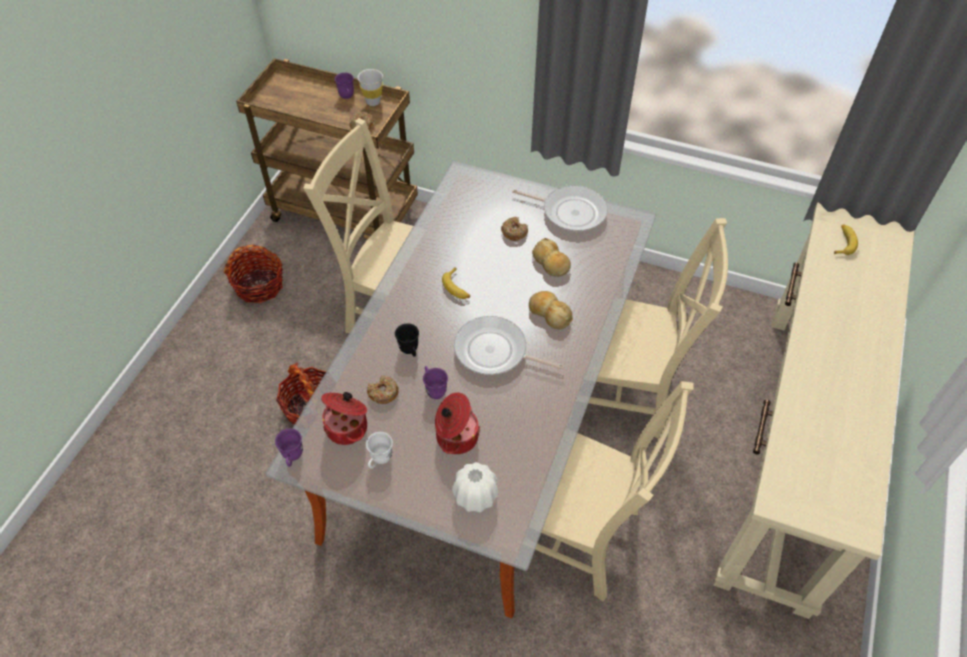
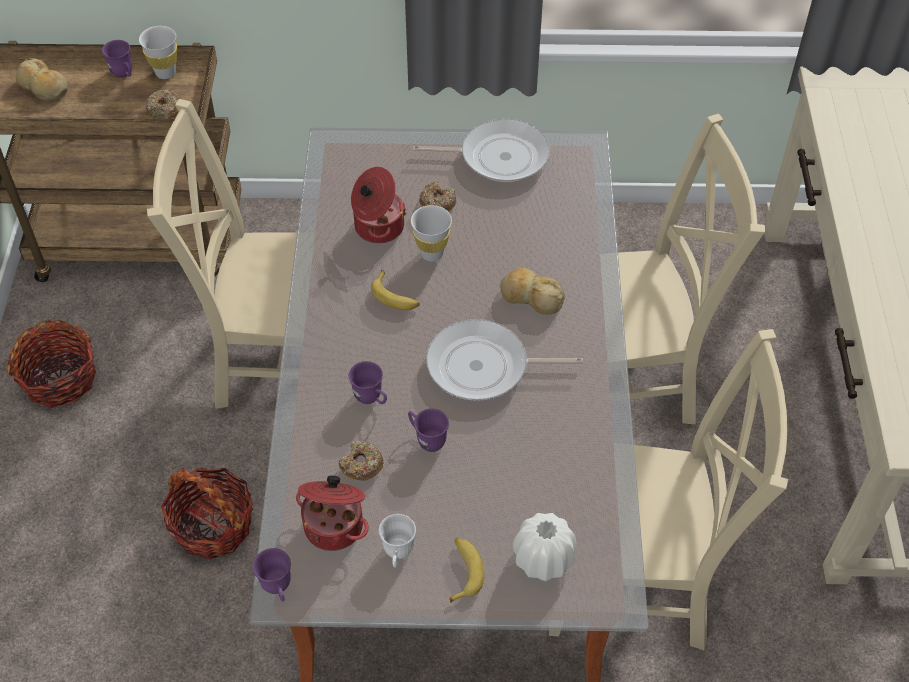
camera: 20 degrees left, 0 degrees up
black mug [395,323,419,357] -> purple mug [349,361,387,404]
cooking pot [435,392,480,454] -> cooking pot moved to [351,167,406,243]
bread [532,238,571,276] -> bread moved to [16,58,68,101]
banana [834,224,858,255] -> banana moved to [450,538,485,603]
none -> white cup [411,205,452,261]

